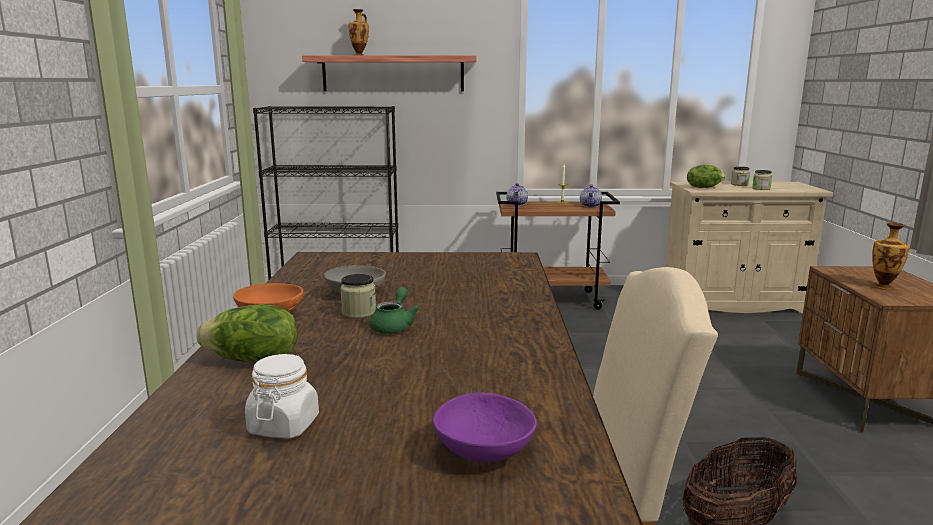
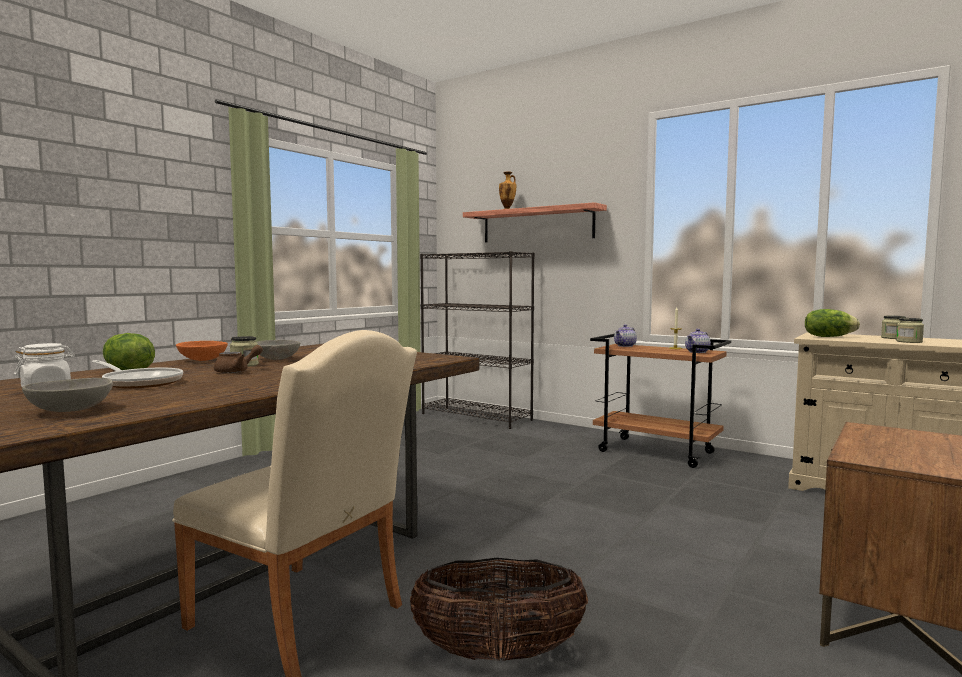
camera: 35 degrees right, 10 degrees down
green teapot [370,287,420,334] -> brown teapot [214,345,263,373]
purple bowl [433,392,537,462] -> grey bowl [22,378,113,412]
vase [872,222,910,290] -> none
none -> frying pan [92,360,183,388]

